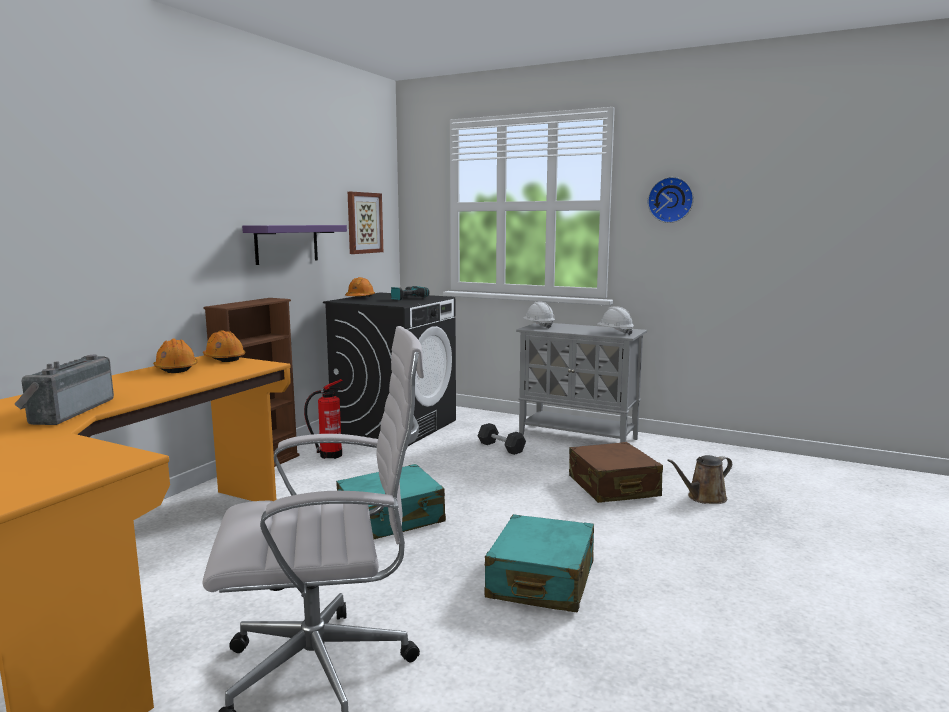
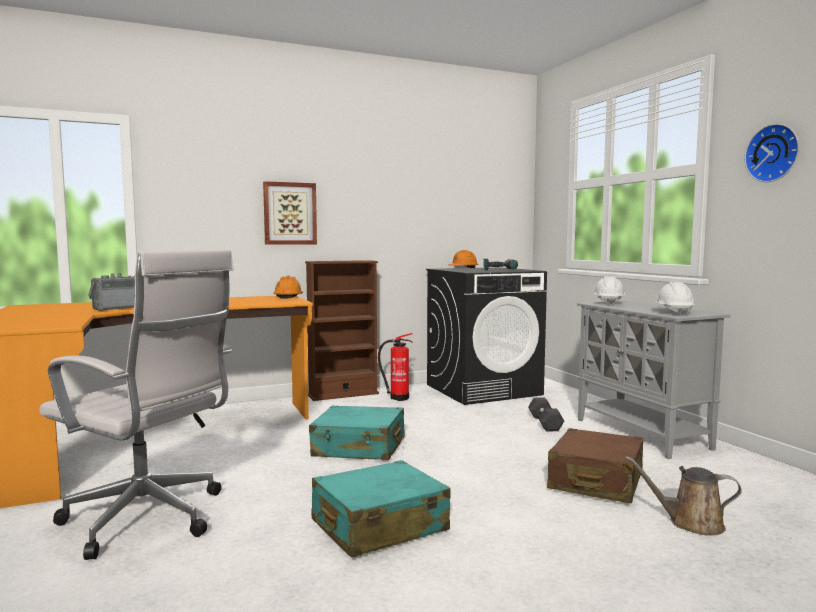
camera: 40 degrees right, 5 degrees down
orange hard hat [153,339,198,373] -> none
purple shelf [242,225,347,265] -> none
picture [348,192,383,254] -> picture moved to [263,181,317,245]

